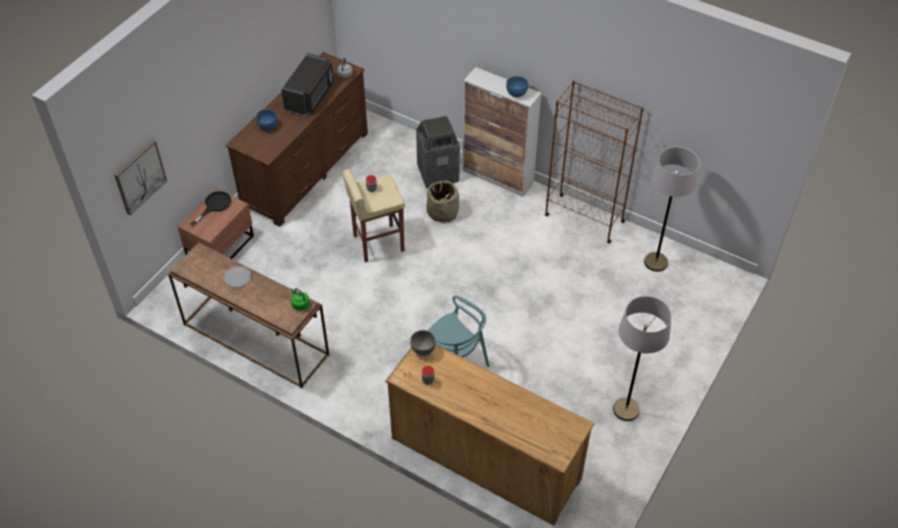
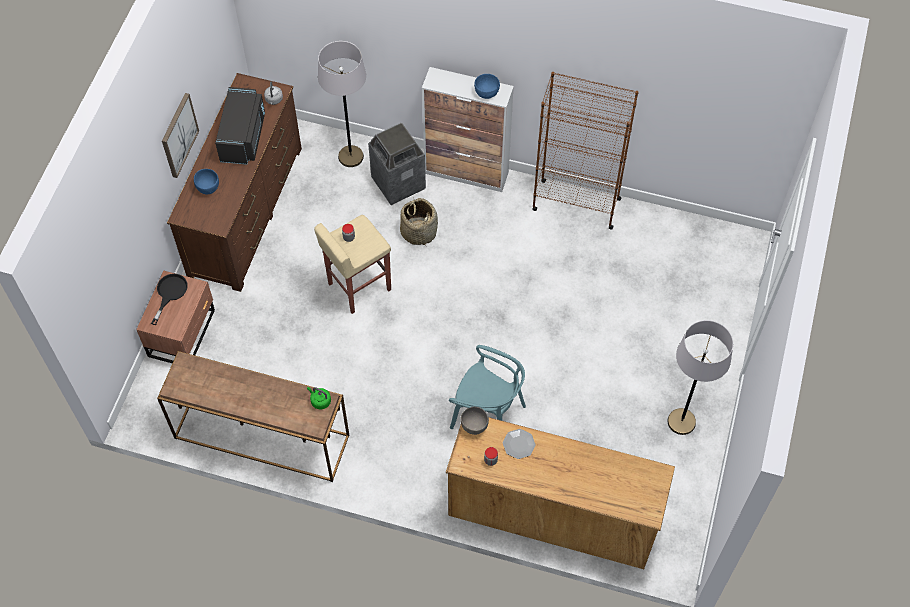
camera: 15 degrees left, 10 degrees up
picture [114,140,167,215] -> picture moved to [162,93,199,178]
plate [224,266,251,287] -> plate moved to [503,429,536,459]
grey floor lamp [644,147,700,272] -> grey floor lamp moved to [318,41,366,167]

